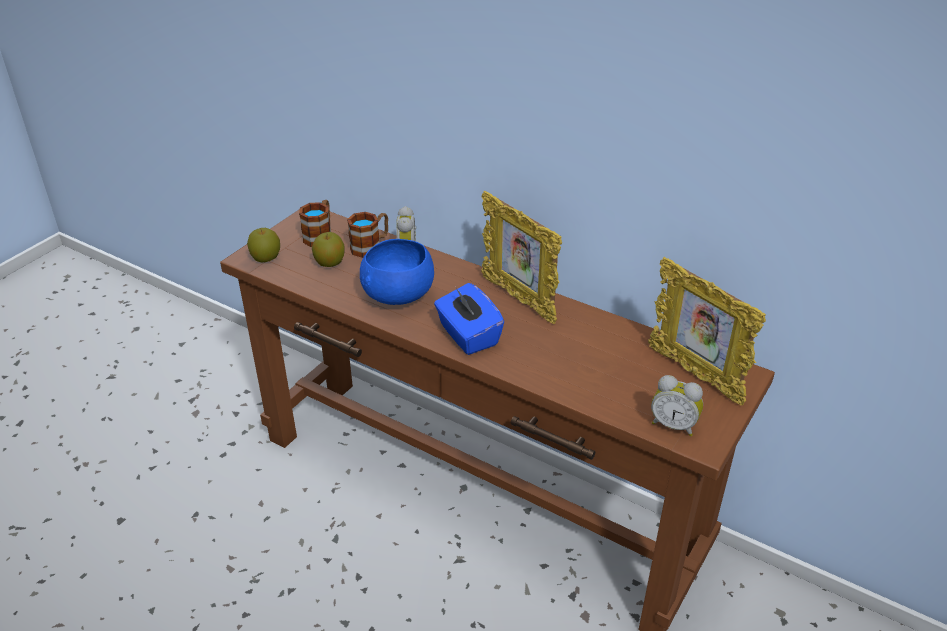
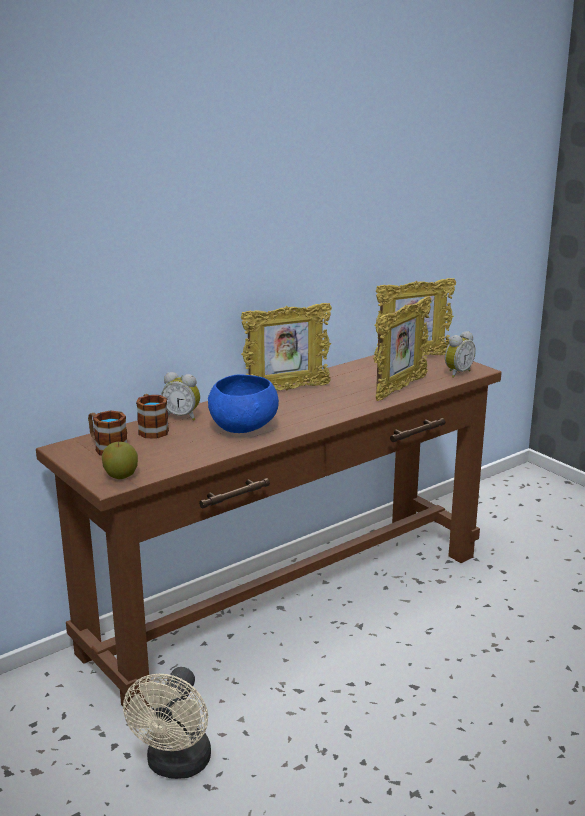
camera: 70 degrees left, 15 degrees down
apple [312,232,344,267] -> none
blue tissue box [434,283,504,355] -> none
none -> beige fan [123,667,211,779]
none -> picture frame [376,296,431,401]

